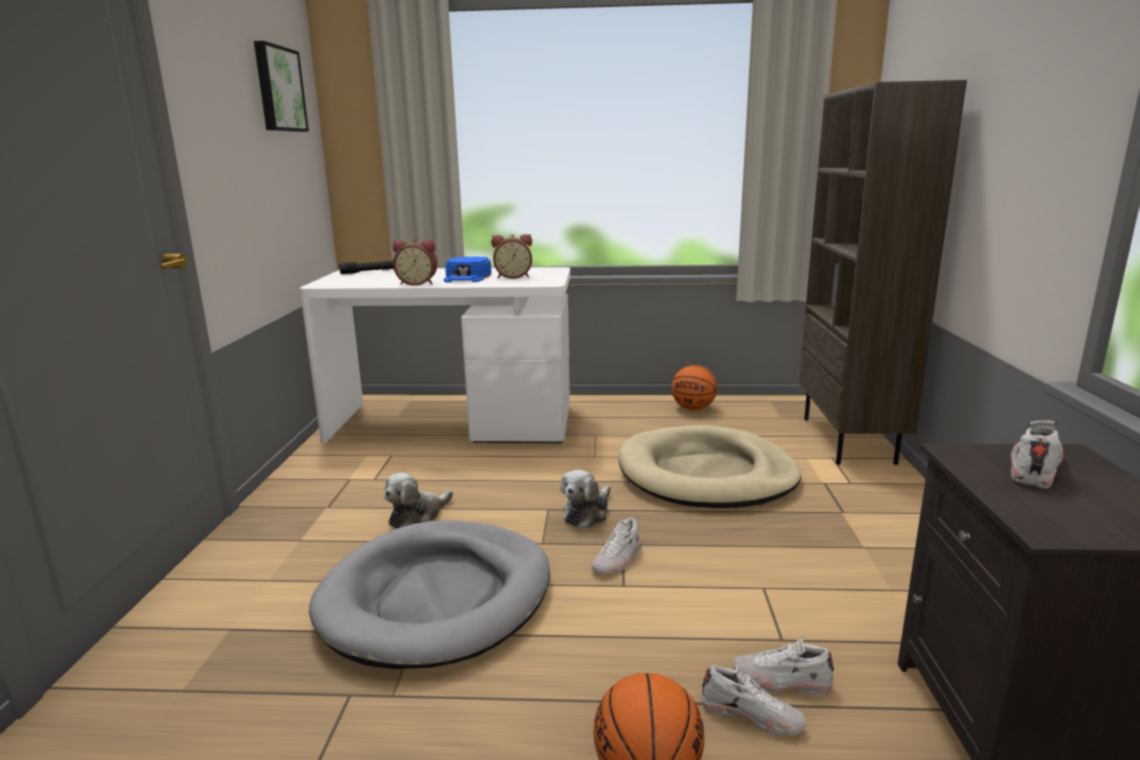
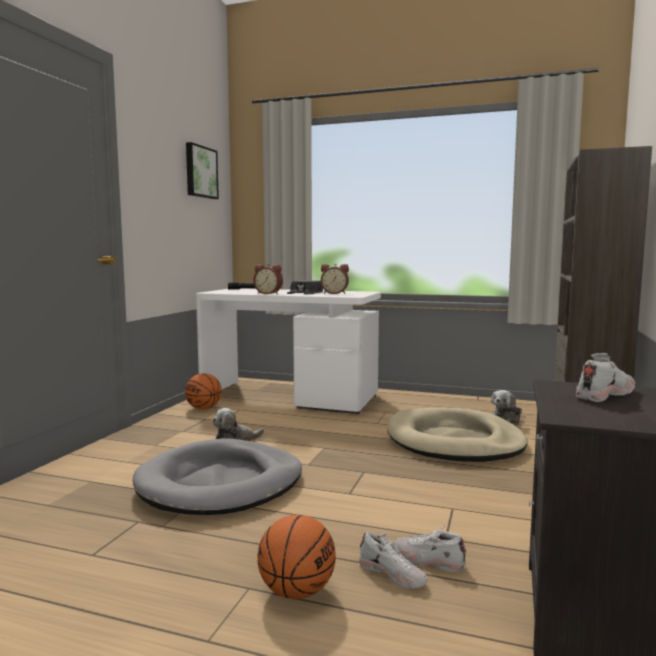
camera: 15 degrees right, 10 degrees down
blue cap [444,257,491,282] -> black cap [287,280,323,295]
plush toy [560,470,611,529] -> plush toy moved to [491,390,522,424]
white shoe [591,517,641,574] -> none
basketball [672,365,717,410] -> basketball moved to [185,373,222,410]

